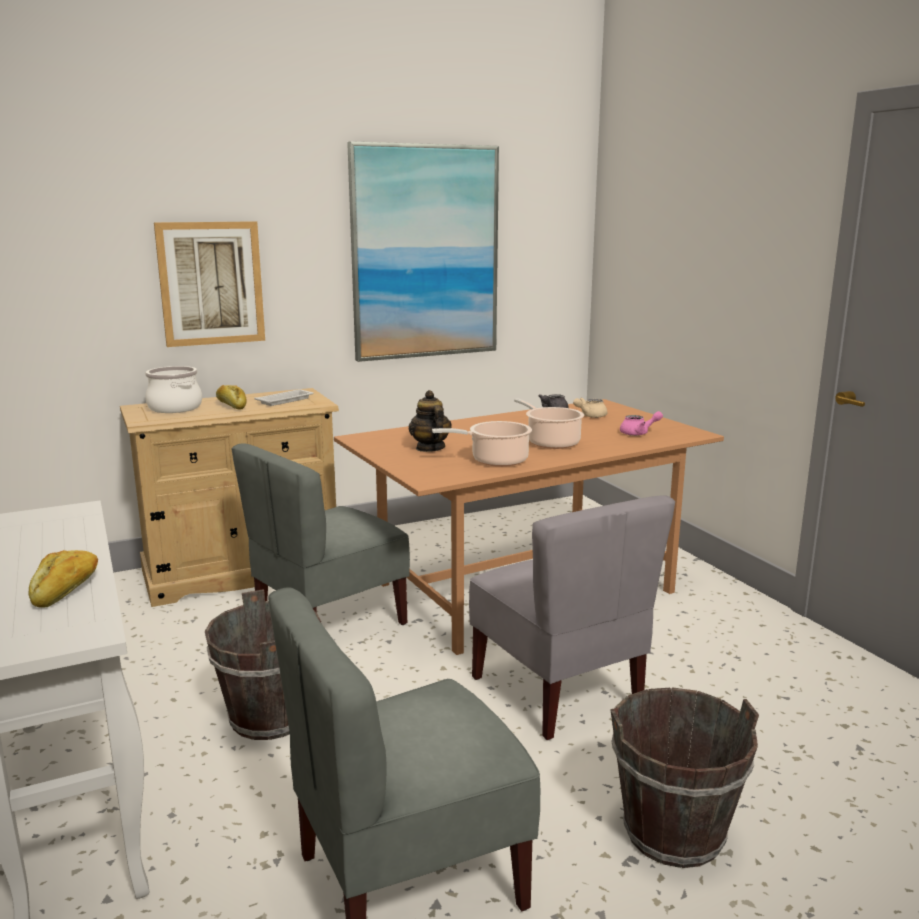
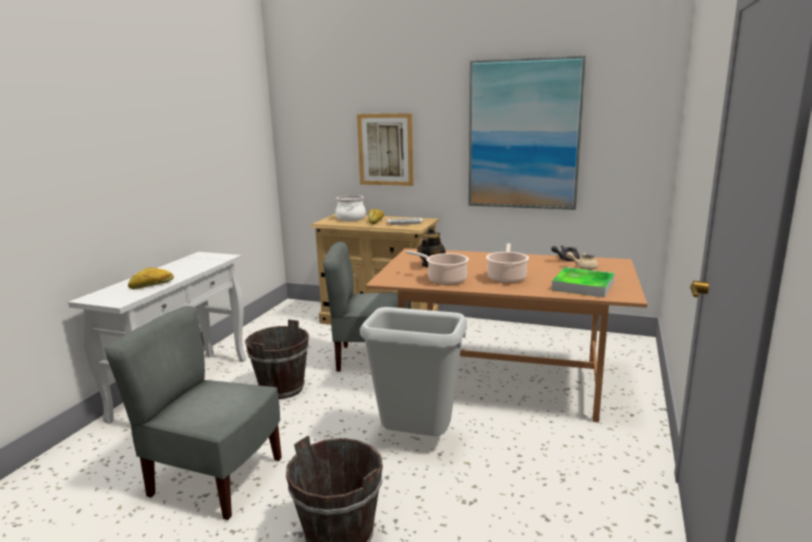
camera: 45 degrees right, 0 degrees up
grey chair [469,496,675,740] -> grey trash can [360,307,467,436]
pink teapot [620,411,663,436] -> tray [552,267,615,298]

